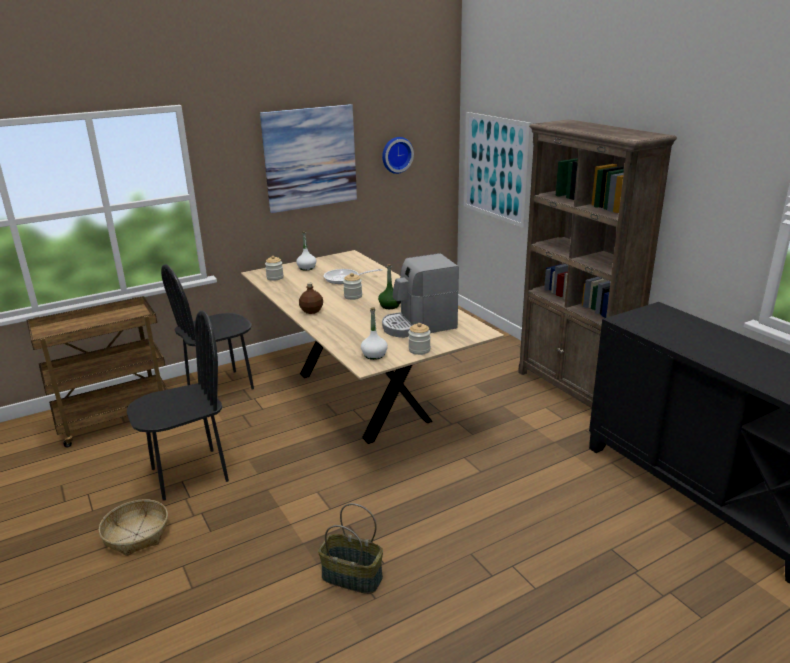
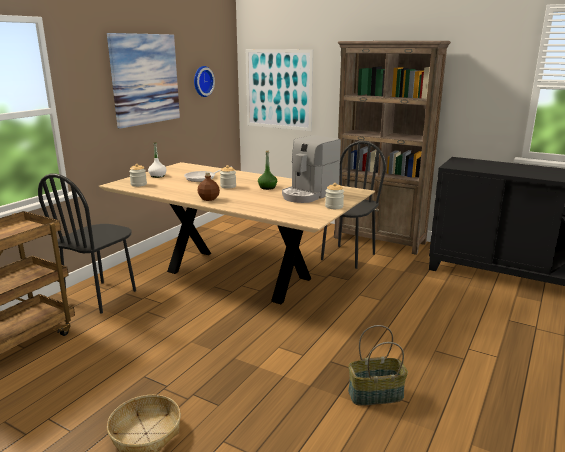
camera: 30 degrees left, 5 degrees down
black chair [127,310,229,501] -> black chair moved to [321,141,386,269]
white bottle [361,307,388,360] -> none

